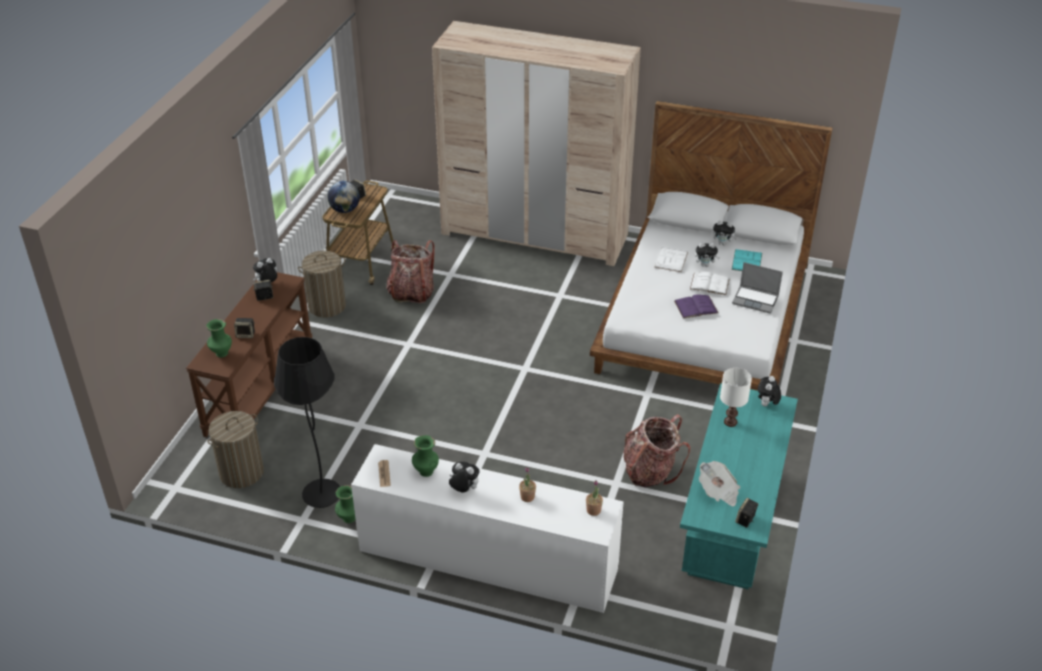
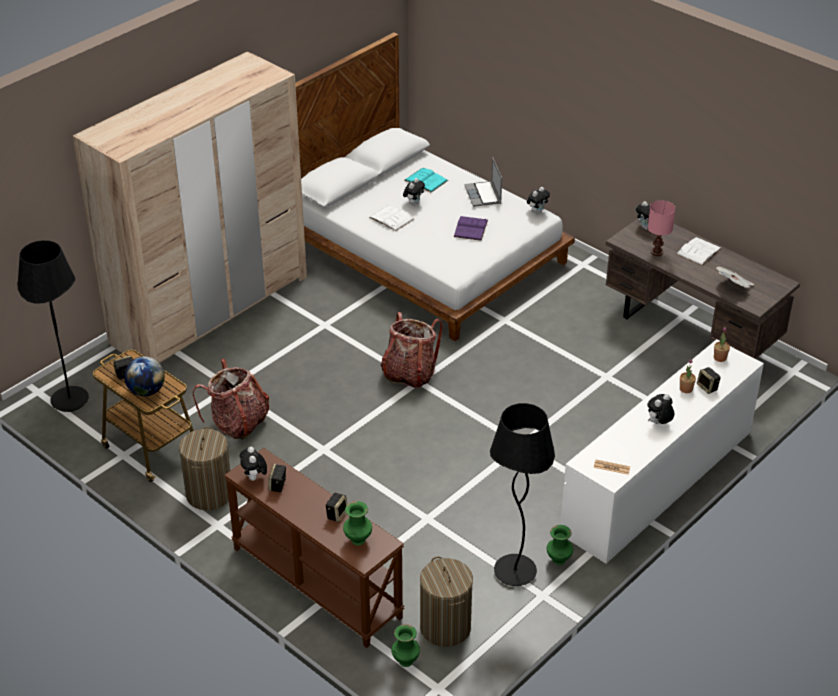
camera: 65 degrees left, 0 degrees up
green vase [412,435,439,477] -> green vase moved to [391,624,420,667]
backpack [623,414,690,487] -> backpack moved to [380,312,443,388]
turquoise desk [680,383,798,589] -> brown desk [606,219,800,359]
white book [690,271,730,295] -> white book moved to [676,237,722,266]
plush toy [713,220,737,245] -> plush toy moved to [527,187,550,214]
white table lamp [720,368,752,427] -> pink table lamp [648,200,676,256]
laptop [732,262,783,313] -> laptop turned 120 degrees clockwise [464,157,502,207]
speaker [735,498,758,528] -> speaker moved to [697,367,721,394]
none -> black floor lamp [17,240,89,412]

